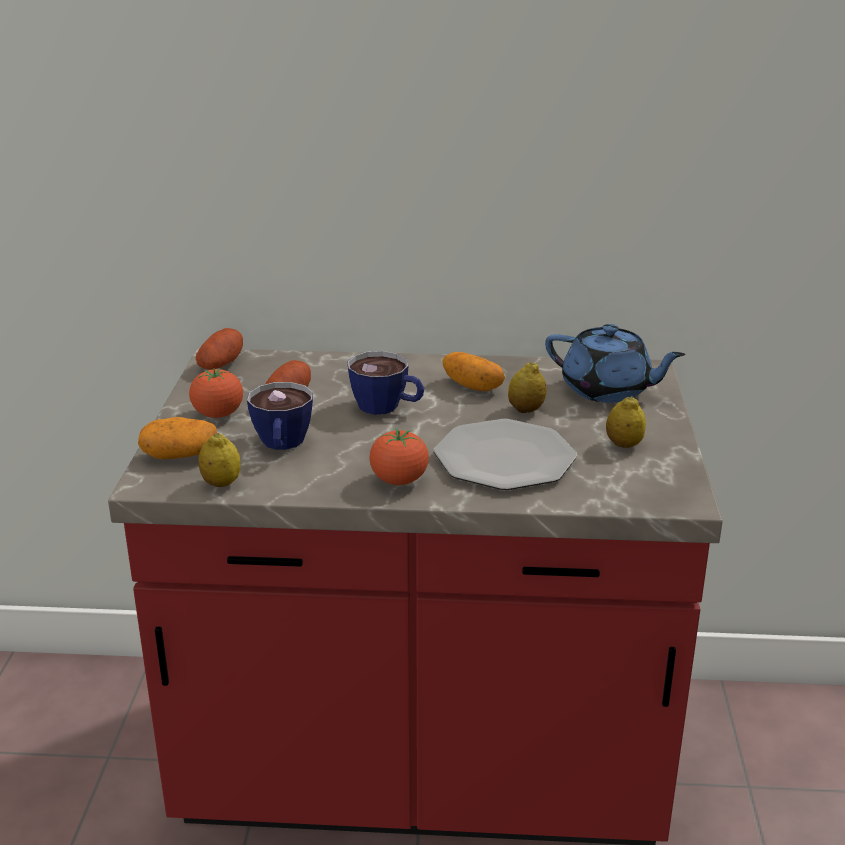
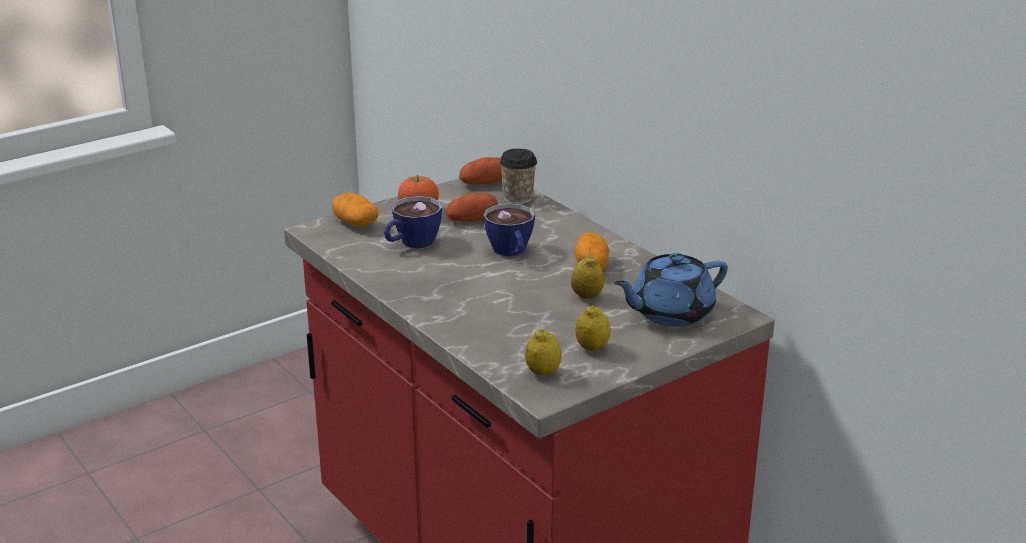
camera: 50 degrees right, 0 degrees up
lemon [198,433,240,487] -> lemon moved to [525,329,562,375]
tomato [369,428,429,485] -> none
plate [434,419,577,490] -> none
blue teapot [545,324,686,403] -> blue teapot turned 75 degrees clockwise [614,253,728,327]
none -> cup [499,148,537,204]

